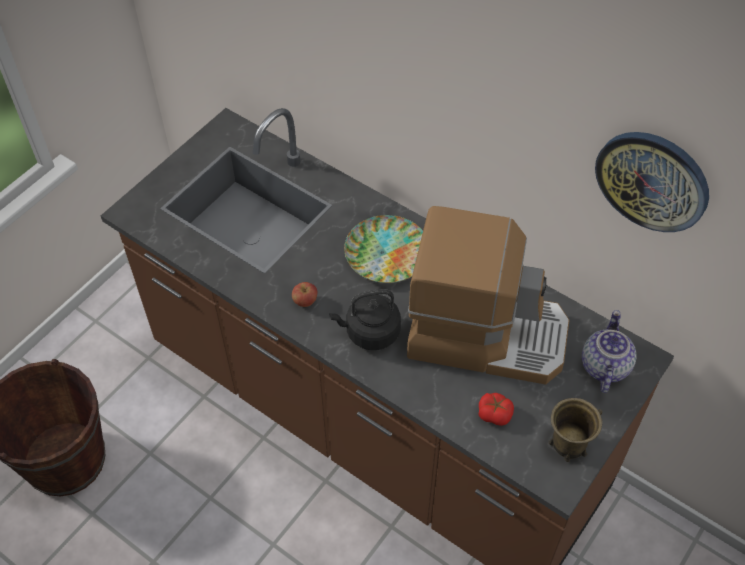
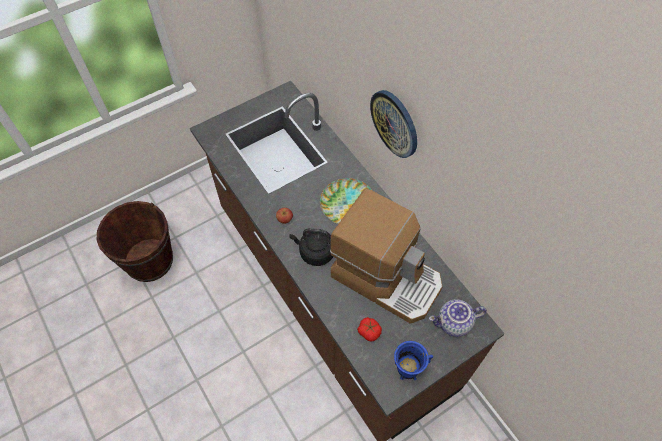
camera: 20 degrees right, 5 degrees up
brown mug [549,398,602,462] -> blue mug [394,341,433,380]
teapot [582,310,637,393] -> teapot turned 135 degrees counterclockwise [429,299,487,337]
wall clock [595,132,709,232] -> wall clock moved to [370,90,417,158]

